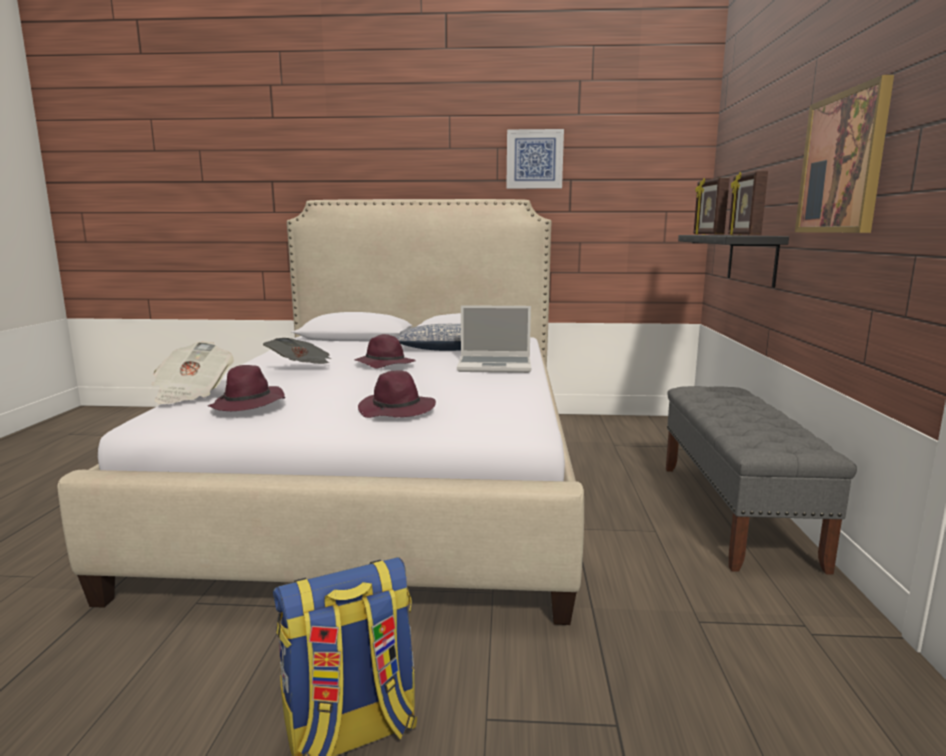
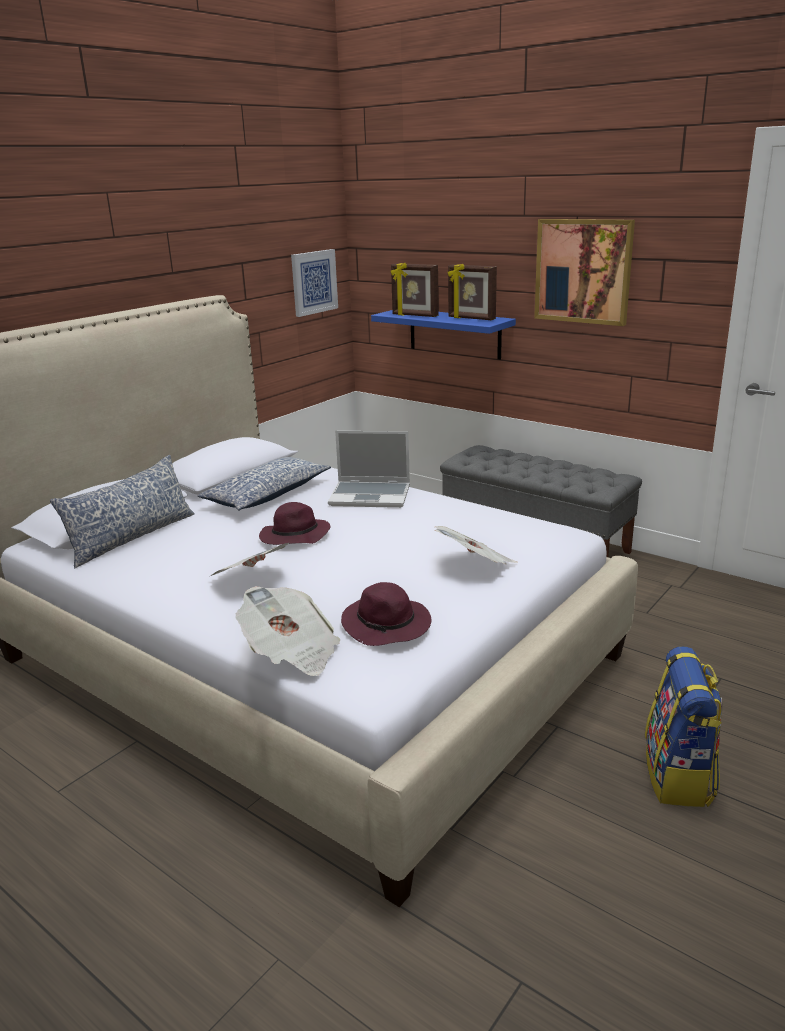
camera: 55 degrees left, 10 degrees up
purple hat [358,371,436,418] -> newspaper [435,526,518,564]
laptop [457,305,531,373] -> laptop turned 60 degrees clockwise [328,431,410,508]
picture [506,129,564,189] -> picture moved to [291,249,338,317]
black shelf [678,235,789,288] -> blue shelf [371,310,516,360]
none -> pillow [50,455,195,569]

